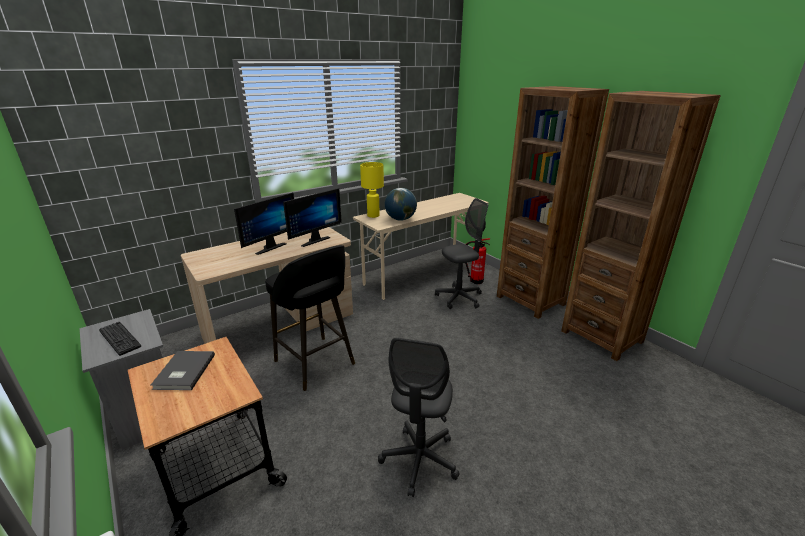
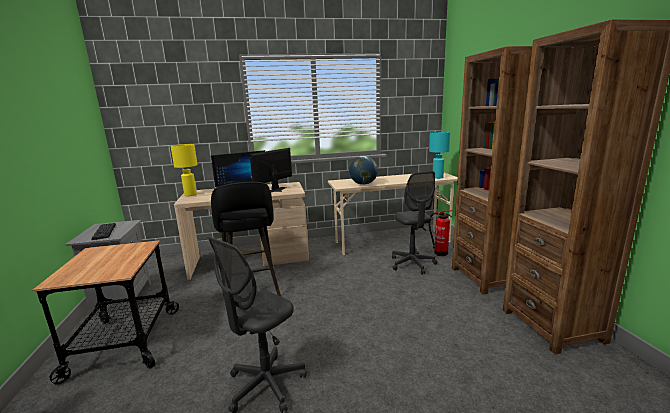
camera: 25 degrees right, 10 degrees down
grey book [150,351,215,390] -> none
monitor [283,188,342,247] -> monitor turned 150 degrees clockwise [250,148,292,193]
yellow table lamp [360,162,384,218] -> yellow table lamp moved to [171,144,198,196]
grey office chair [435,198,488,309] -> grey office chair turned 75 degrees clockwise [392,171,437,275]
none -> turquoise table lamp [429,132,450,179]

